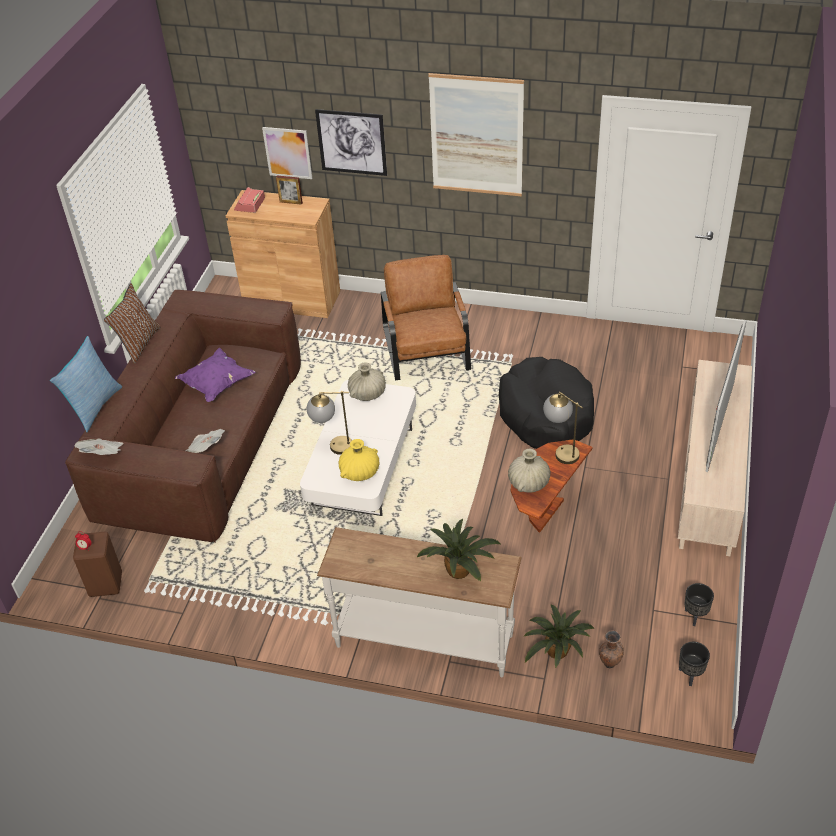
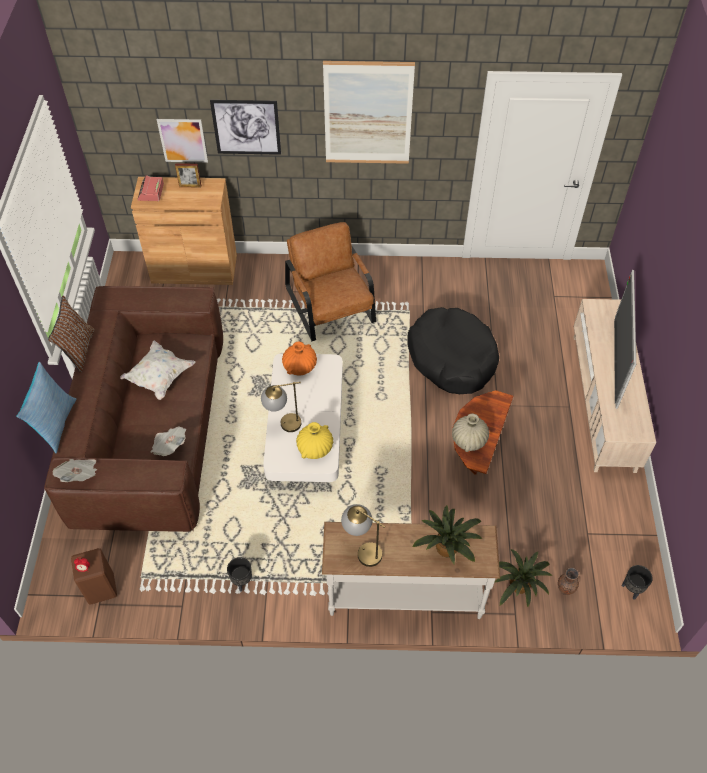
camera: 15 degrees left, 10 degrees up
purple pillow [175,348,256,402] -> white pillow [120,341,196,400]
beige vase [348,362,386,401] -> orange vase [282,342,317,375]
table lamp [543,392,583,464] -> table lamp moved to [341,504,385,567]
black planter [684,583,714,626] -> black planter moved to [227,557,252,591]

